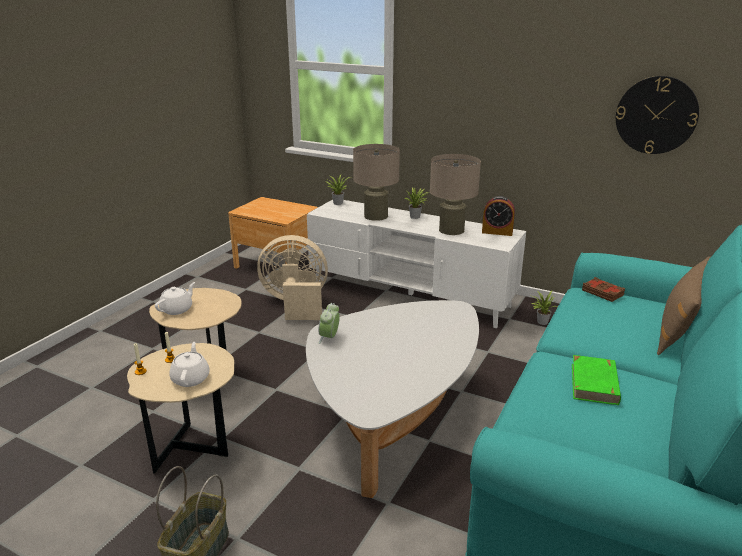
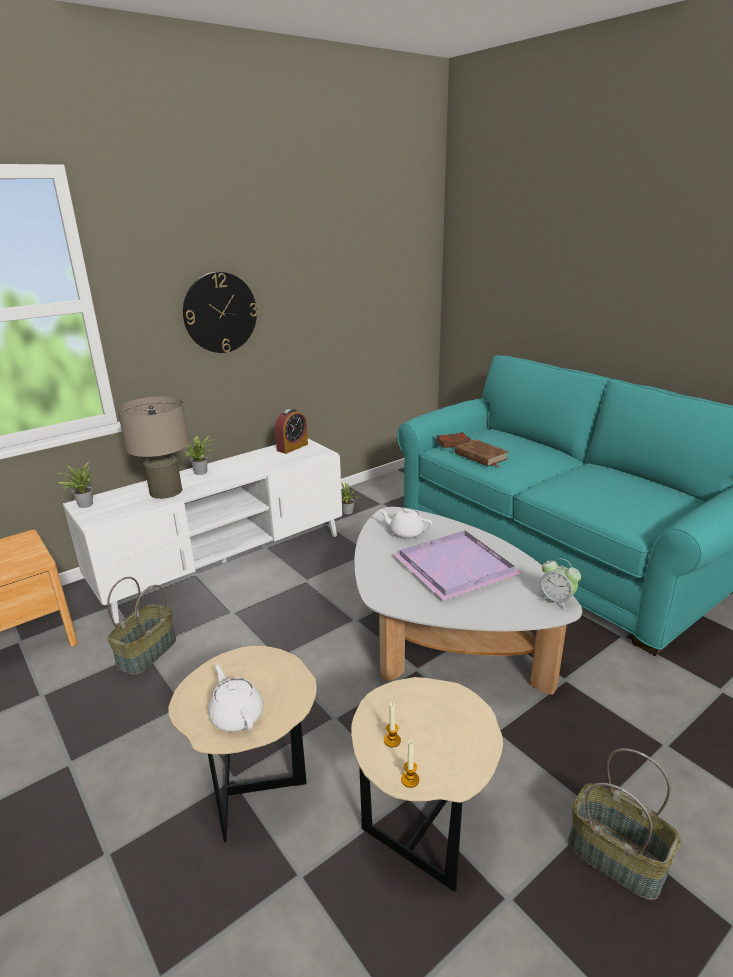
camera: 65 degrees left, 0 degrees up
white teapot [169,342,210,387] -> white teapot moved to [379,508,433,539]
beige fan [257,235,328,320] -> basket [107,577,176,675]
alarm clock [318,303,340,344] -> alarm clock moved to [538,558,581,611]
beige table lamp [430,154,481,235] -> none
green book [572,355,621,405] -> none
wall clock [616,76,699,154] -> wall clock moved to [183,272,258,353]
brown pillow [657,256,710,355] -> none
none -> purple tray [393,530,522,601]
none -> brown book [455,439,509,468]

